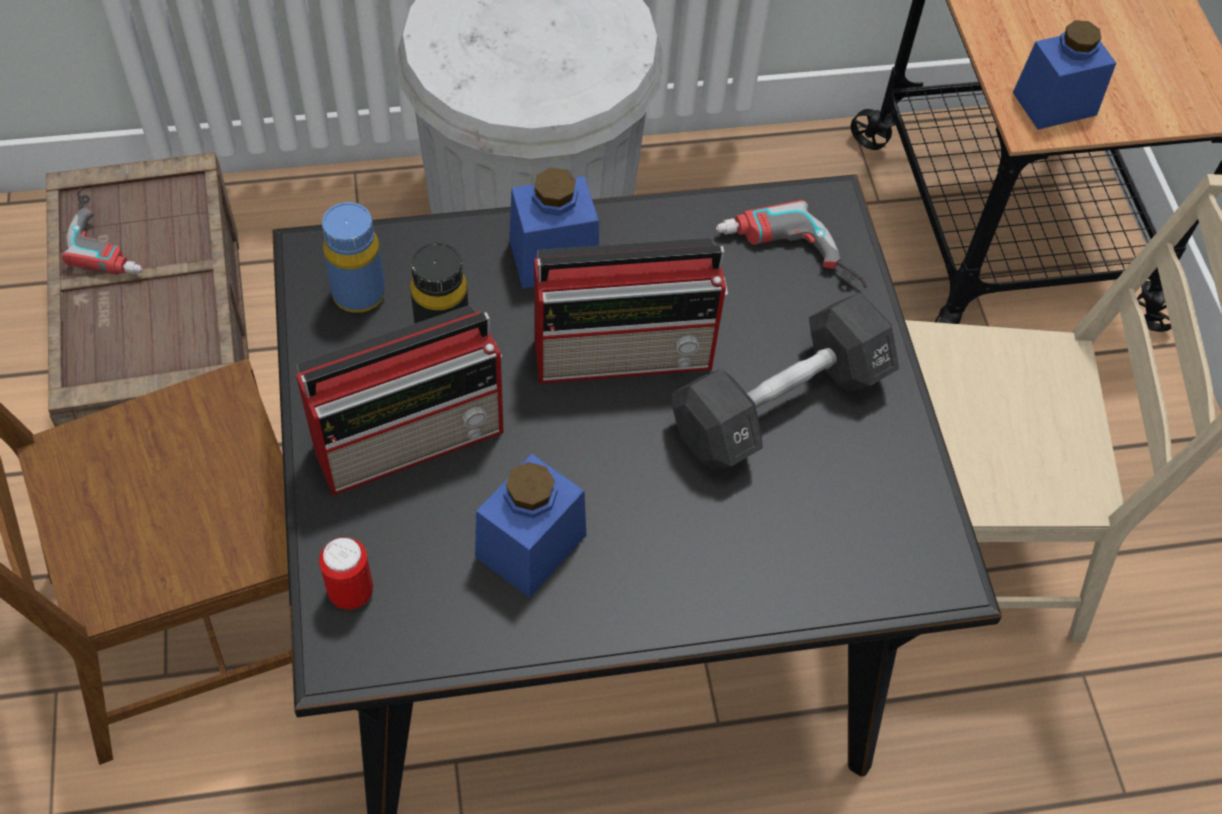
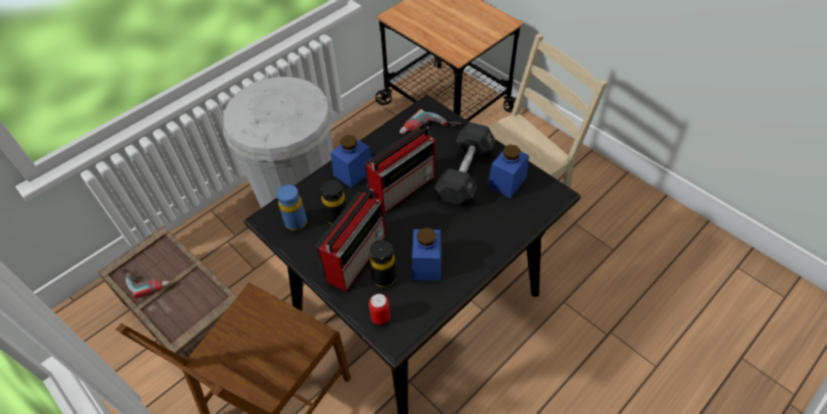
camera: 30 degrees left, 5 degrees down
blue jar [1013,20,1116,130] -> blue jar moved to [488,144,529,198]
none -> black bottle [370,240,396,287]

